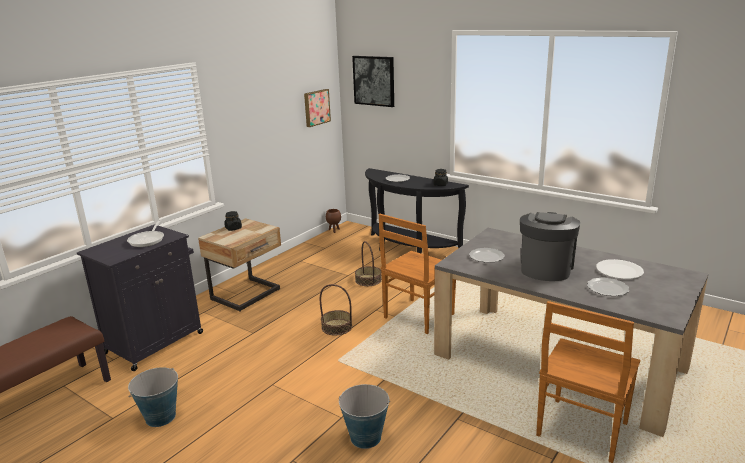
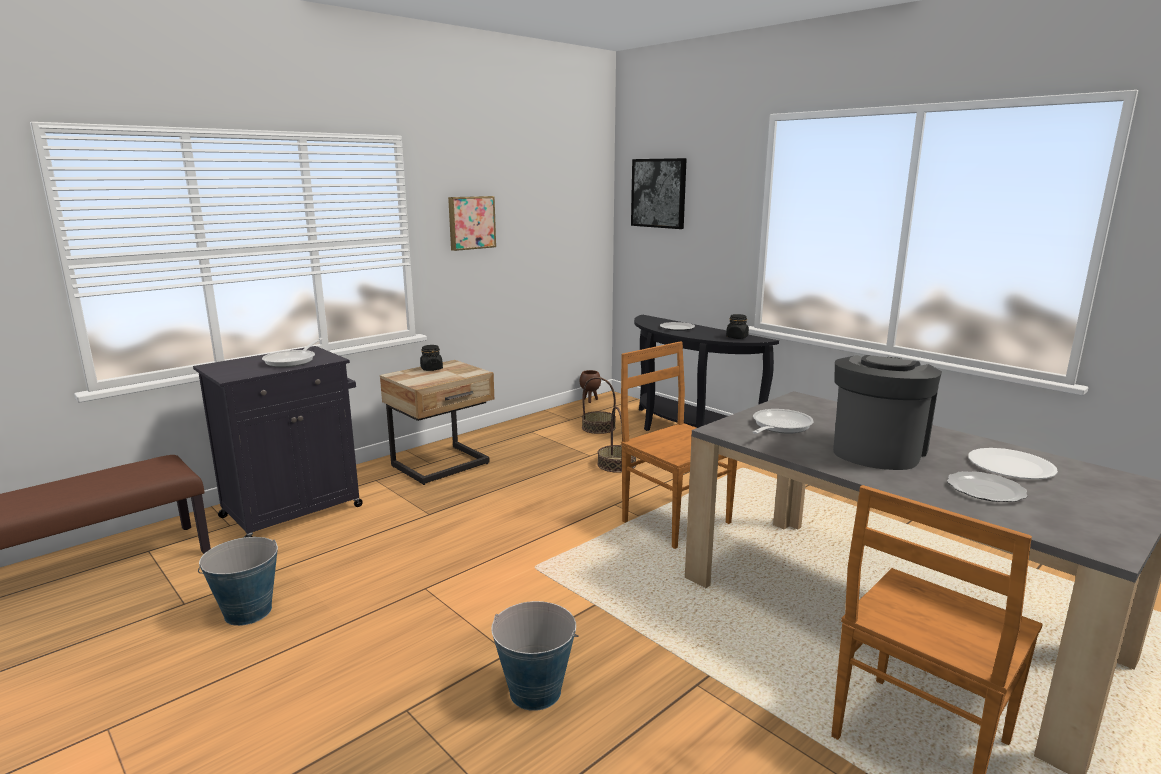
camera: 10 degrees right, 5 degrees down
picture [304,89,331,127] -> picture moved to [448,196,496,251]
basket [320,284,352,335] -> basket moved to [582,377,616,434]
brown chair [379,214,456,334] -> brown chair turned 90 degrees clockwise [621,341,737,549]
plate [469,248,505,263] -> frying pan [753,409,814,434]

